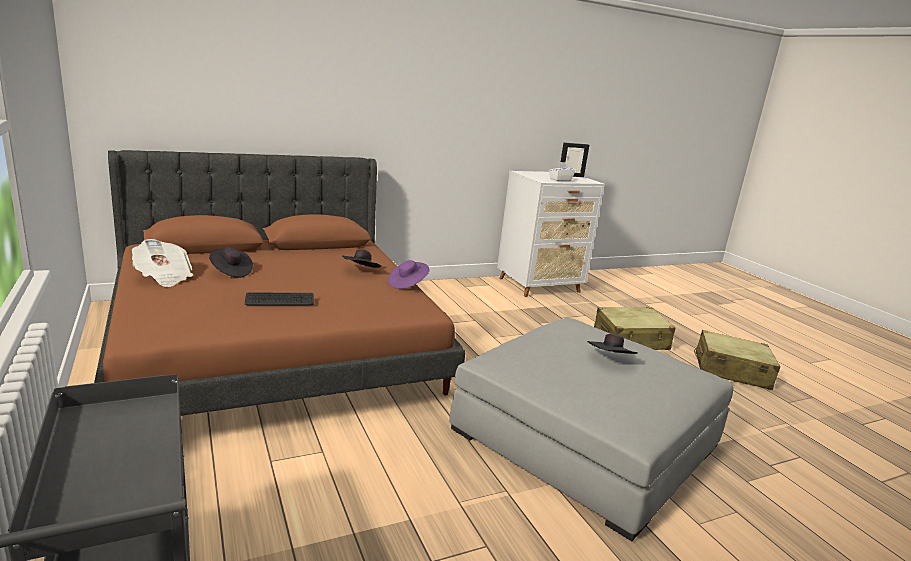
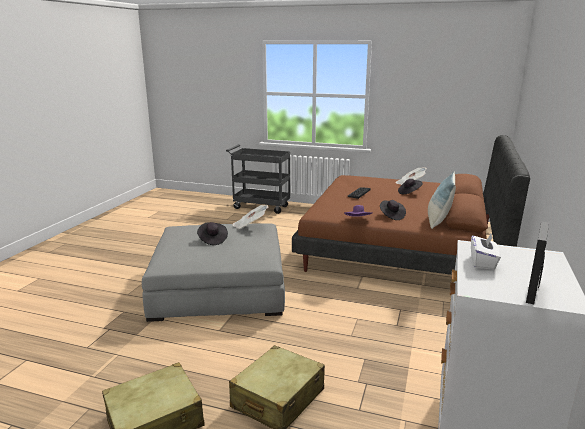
camera: 135 degrees right, 0 degrees up
none -> newspaper [232,205,268,229]
none -> pillow [428,172,456,229]

